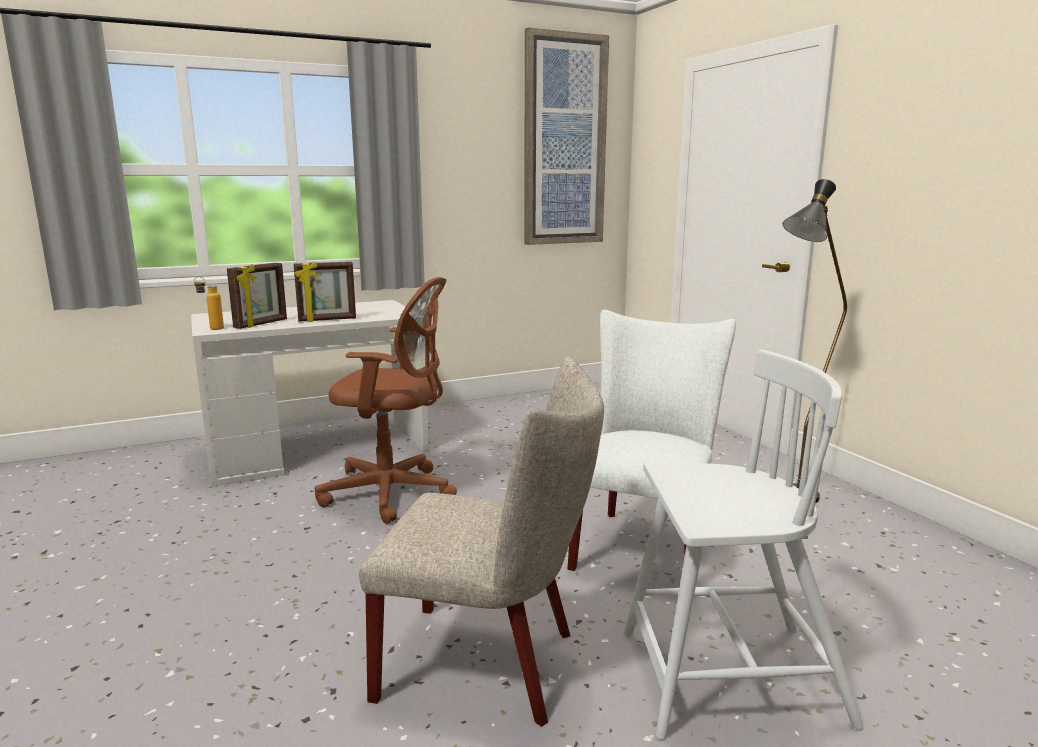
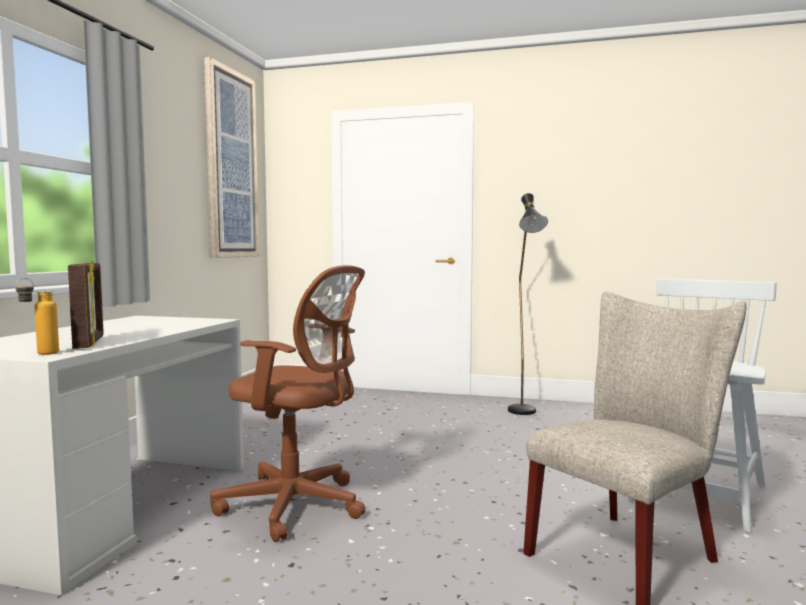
camera: 50 degrees left, 10 degrees down
picture frame [294,261,356,322] -> none
brown office chair [315,277,457,524] -> brown office chair turned 60 degrees clockwise [210,265,365,542]
white chair [567,310,736,571] -> none

